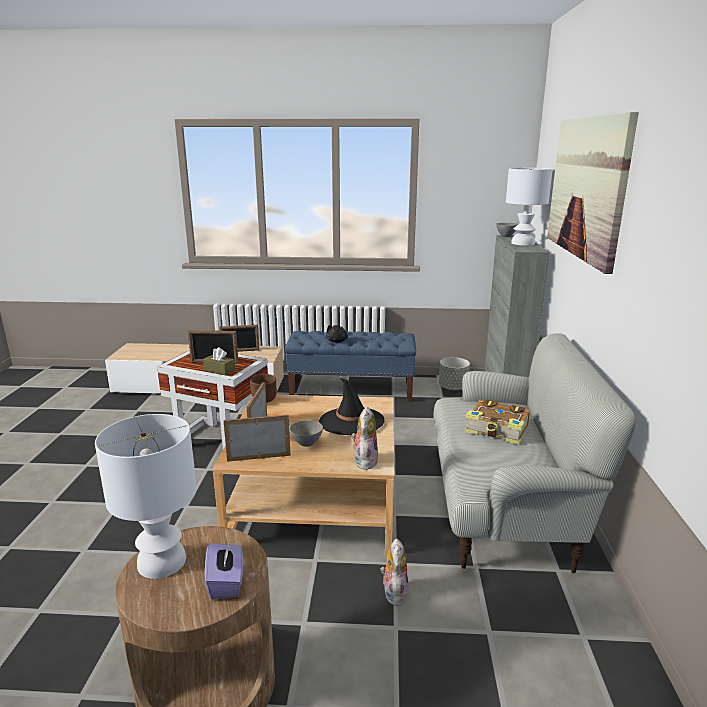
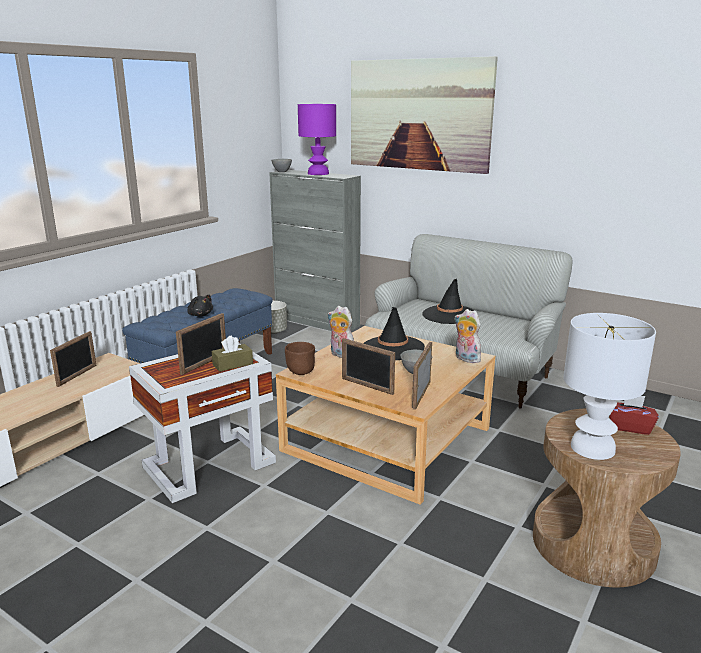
camera: 60 degrees left, 0 degrees up
purple tissue box [204,541,243,600] -> red tissue box [609,396,659,435]
plush toy [380,539,409,606] -> plush toy moved to [327,306,354,358]
book [465,399,530,445] -> black hat [422,279,474,324]
white table lamp [506,168,553,246] -> purple table lamp [298,104,336,175]

